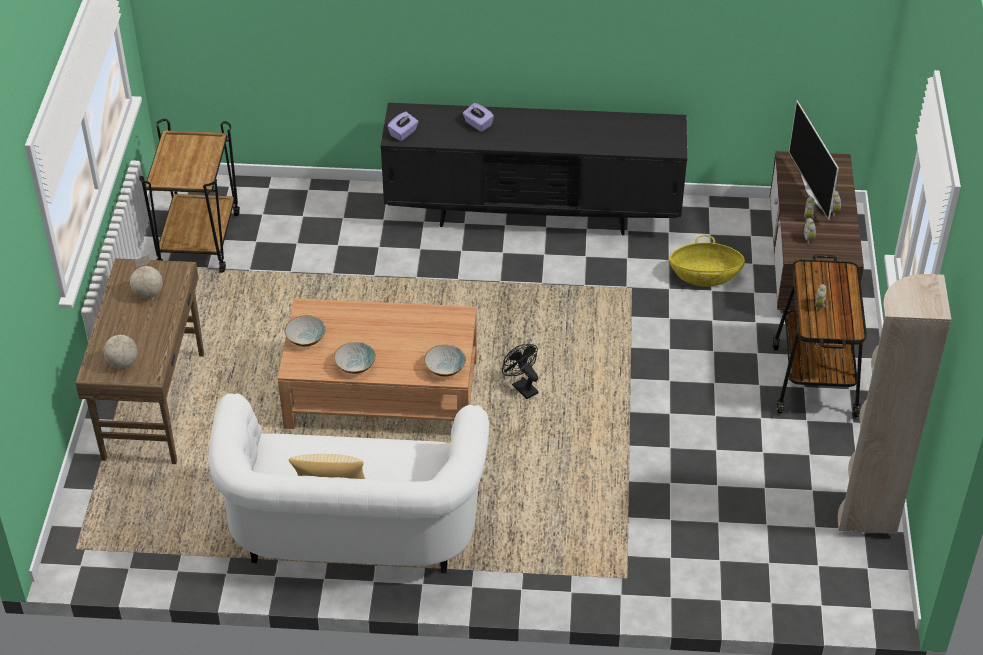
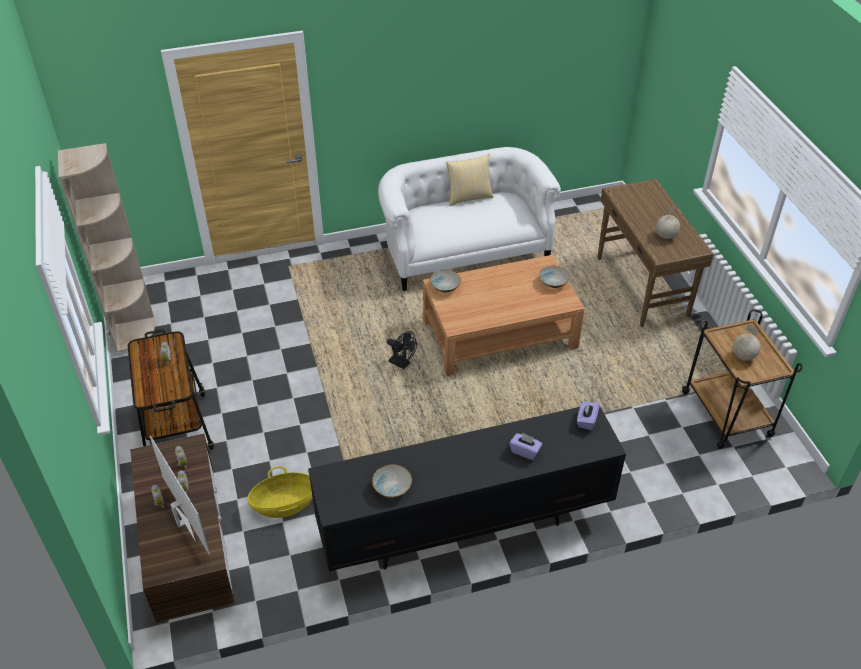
camera: 160 degrees right, 0 degrees up
globe [103,324,137,368] -> globe moved to [732,324,761,361]
bowl [334,342,376,374] -> bowl moved to [372,465,412,498]

